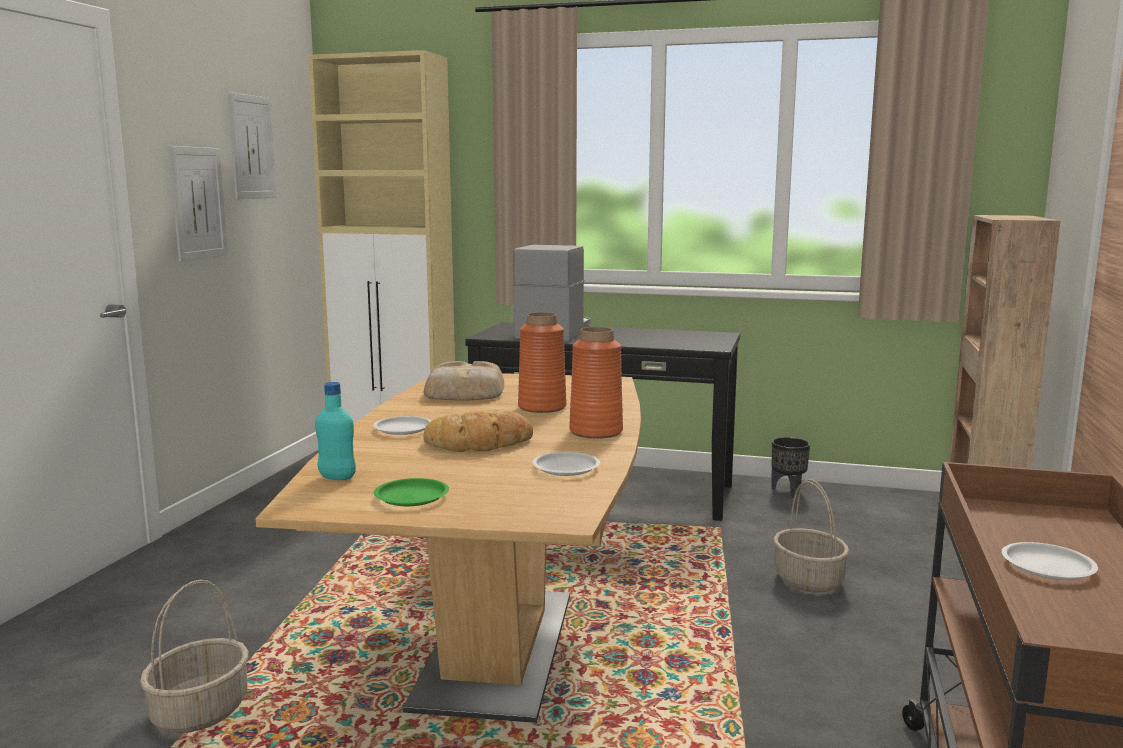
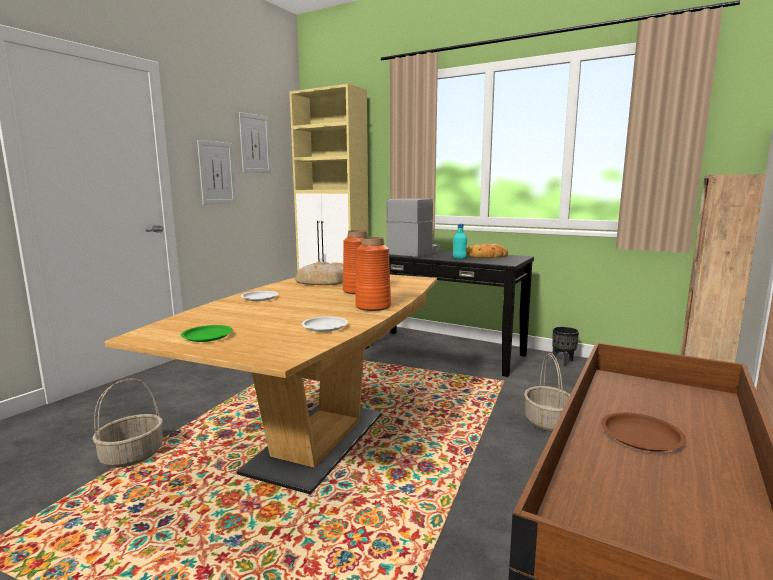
camera: 15 degrees right, 0 degrees up
turquoise bottle [315,382,356,480] -> turquoise bottle moved to [453,224,467,259]
bread [423,409,533,452] -> bread moved to [466,244,508,258]
white plate [1002,542,1098,580] -> brown plate [601,412,686,451]

